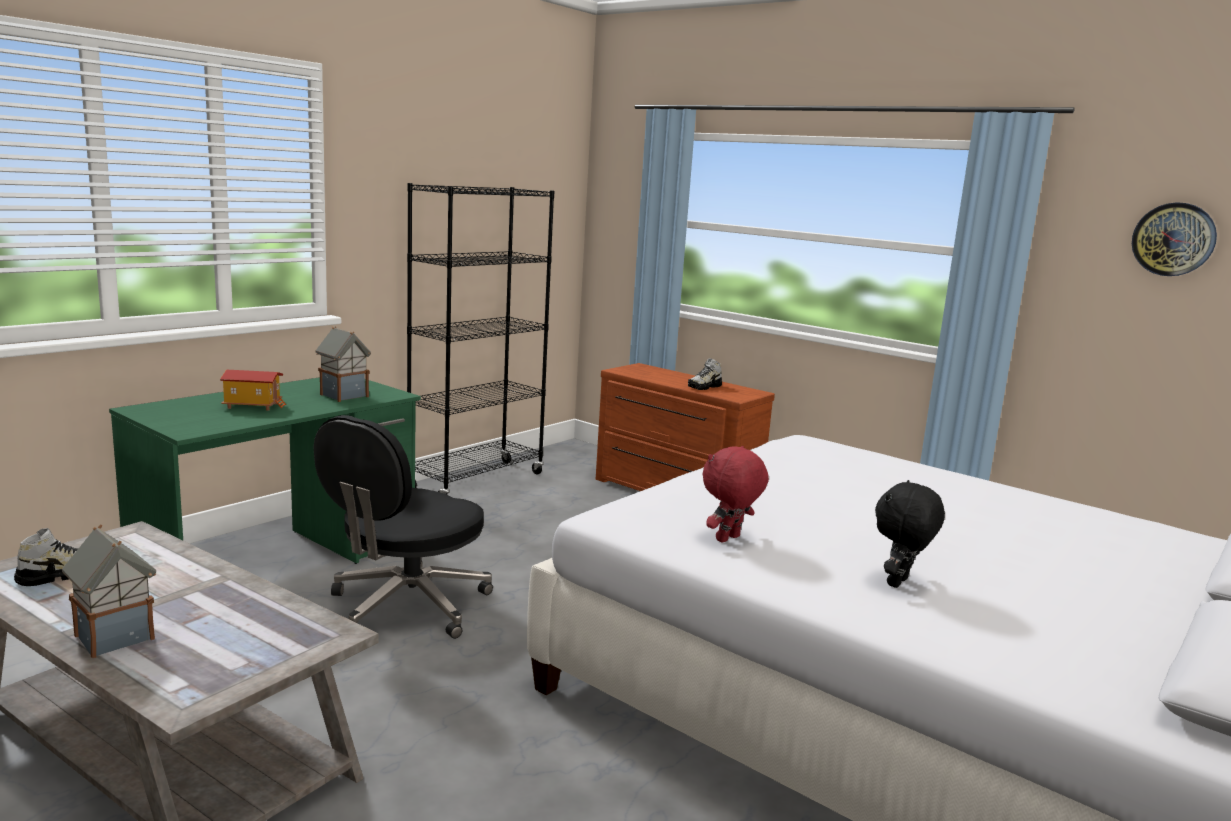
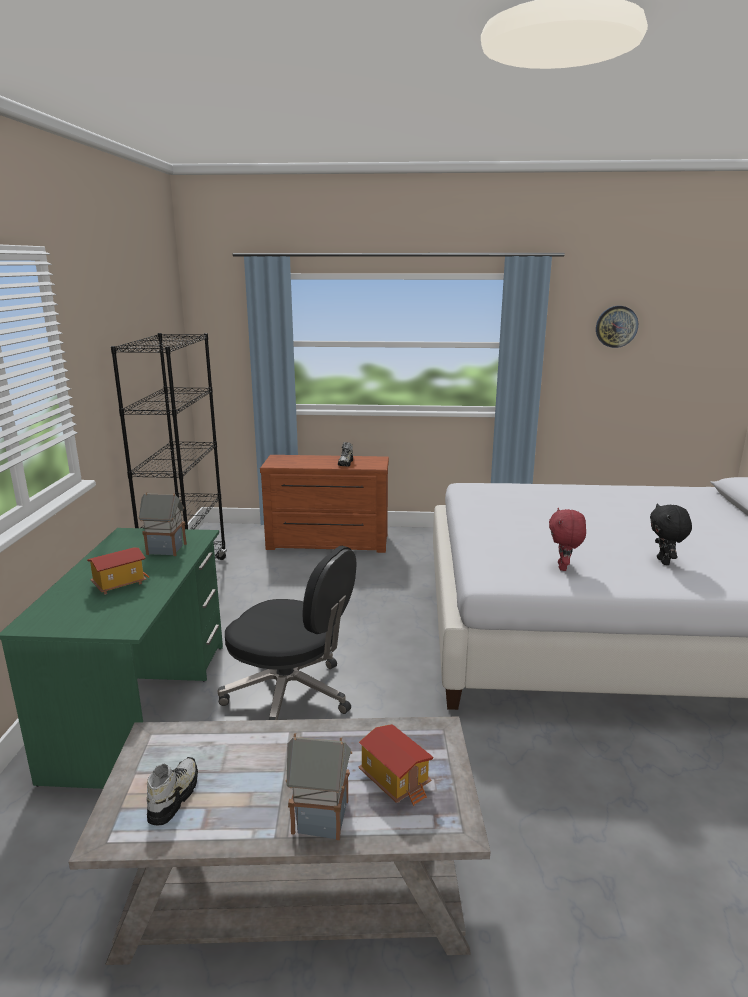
camera: 35 degrees left, 5 degrees up
black office chair [313,415,493,639] -> black office chair turned 60 degrees counterclockwise [218,546,357,720]
none -> toy house [359,724,433,806]

